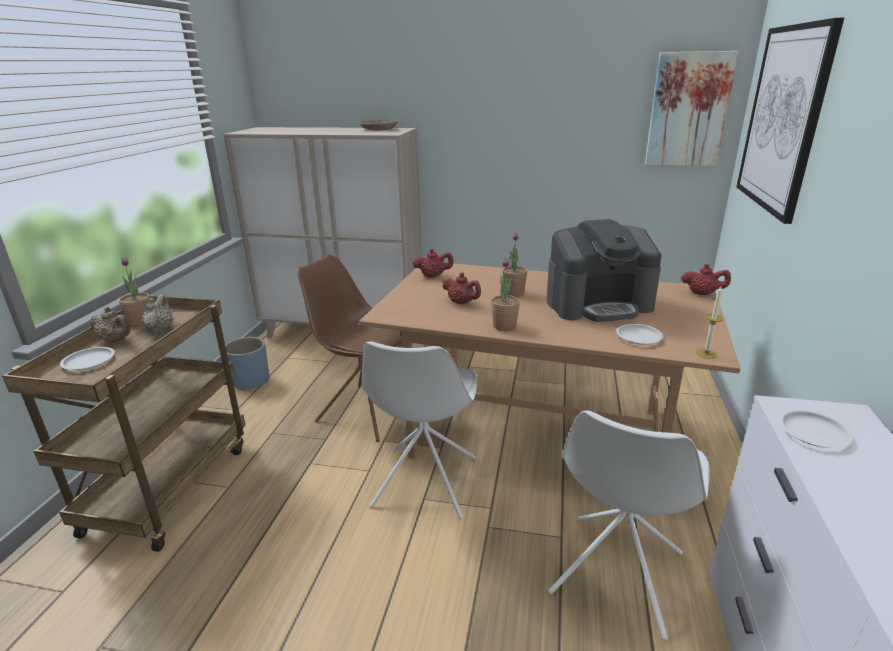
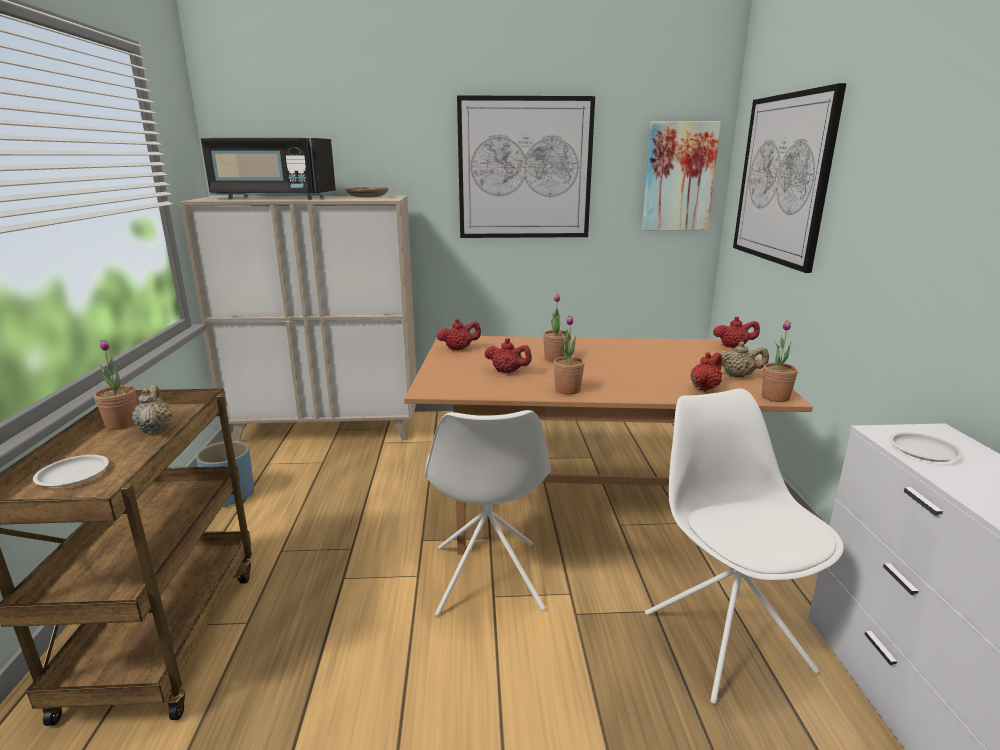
camera: 15 degrees left, 5 degrees down
beige teapot [90,307,130,342] -> beige teapot moved to [718,342,769,377]
brown chair [297,255,402,442] -> none
coffee machine [546,219,661,322] -> none
white chair [548,410,710,640] -> white chair turned 150 degrees clockwise [645,388,844,704]
white plate [616,324,663,345] -> red teapot [691,352,722,392]
candle [696,286,724,359] -> potted plant [762,320,798,402]
none -> black microwave [201,138,336,200]
none -> picture [457,95,595,238]

